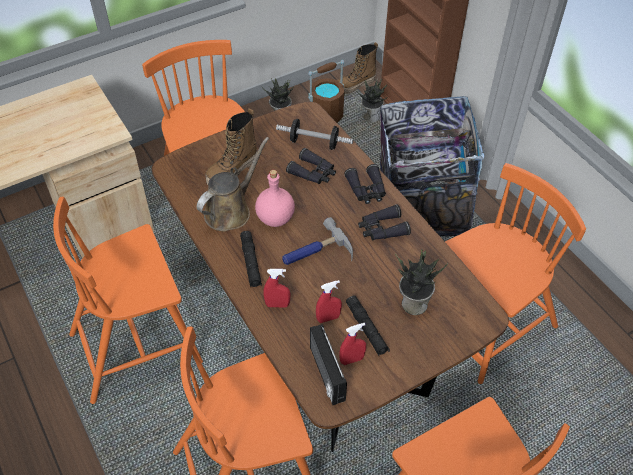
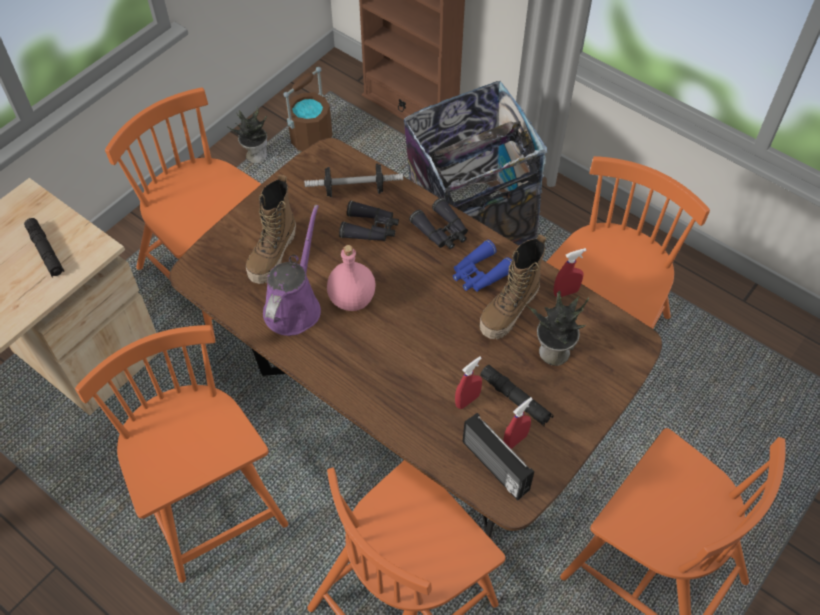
camera: 20 degrees left, 5 degrees up
orange chair [53,197,203,404] -> orange chair turned 105 degrees clockwise [75,325,288,583]
brown watering can [197,137,269,231] -> purple watering can [263,205,321,336]
black flashlight [240,231,262,287] -> black flashlight moved to [24,218,64,277]
red spray bottle [264,269,290,307] -> red spray bottle moved to [554,248,587,297]
hammer [282,217,353,265] -> none
boot [338,42,378,94] -> boot moved to [479,234,546,339]
potted plant [356,79,388,122] -> none
black binoculars [358,204,411,240] -> blue binoculars [453,240,512,292]

